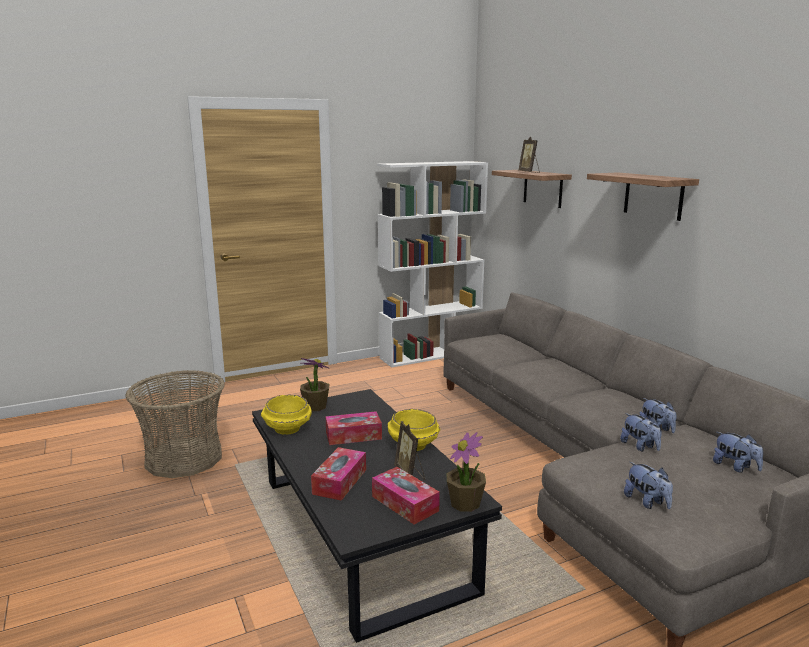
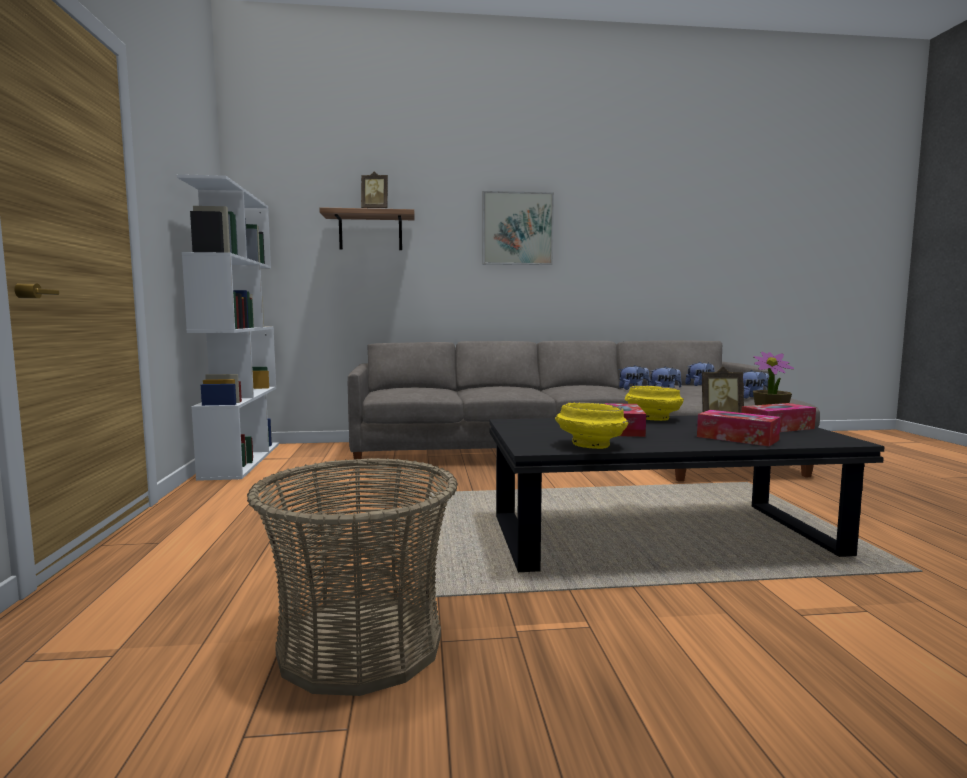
camera: 70 degrees left, 10 degrees down
potted plant [300,358,330,411] -> none
shelf [587,172,699,221] -> picture [483,191,554,265]

